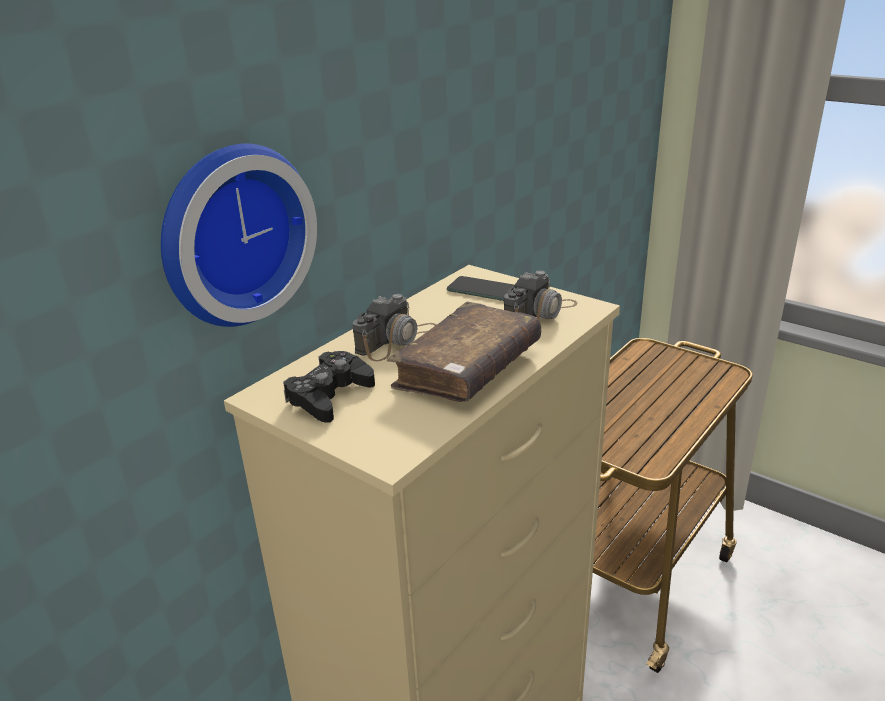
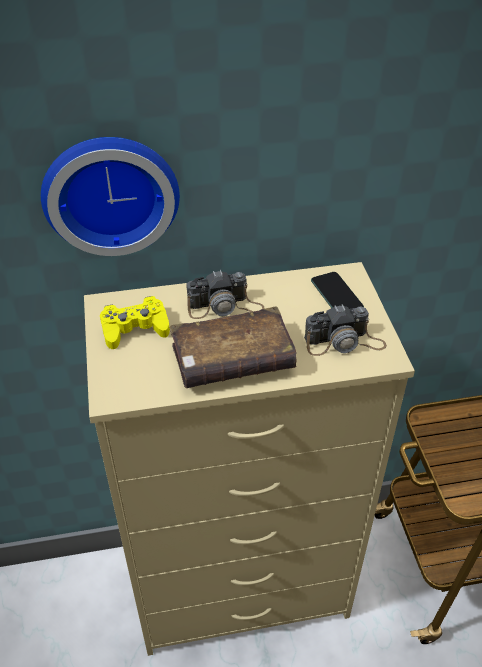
camera: 40 degrees right, 15 degrees up
black game controller [283,351,375,423] -> yellow game controller [100,296,170,349]

